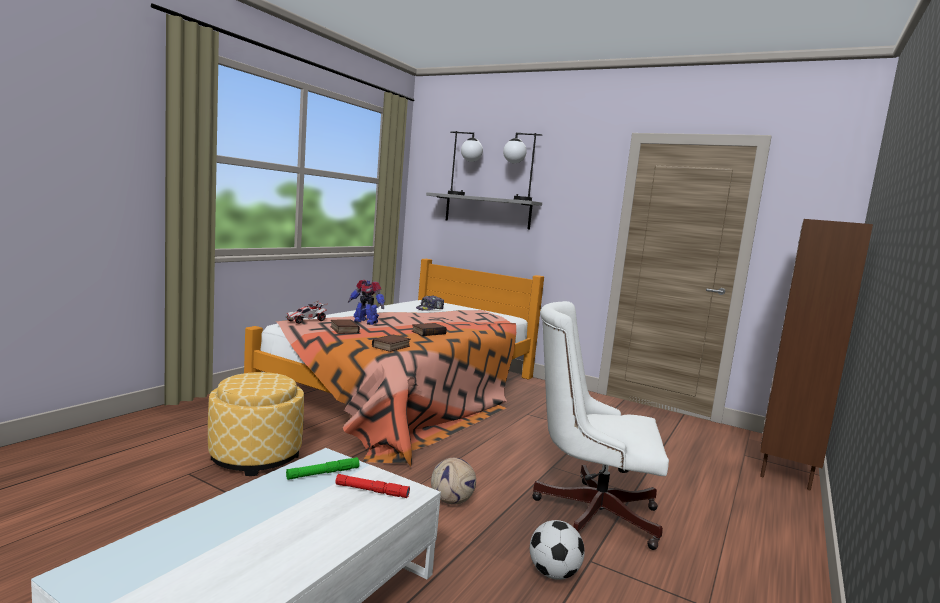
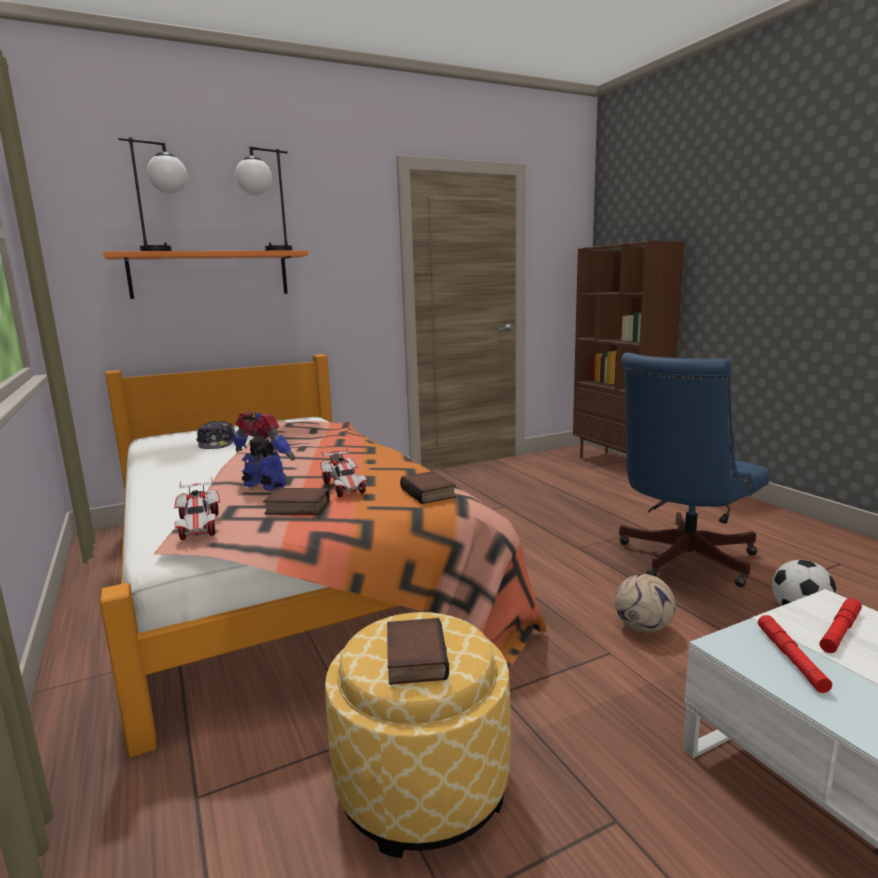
camera: 55 degrees left, 5 degrees up
green flashlight [286,457,359,480] -> red flashlight [758,615,832,693]
toy robot [348,280,385,325] -> toy robot turned 120 degrees counterclockwise [233,411,295,491]
book [412,323,447,336] -> book moved to [387,618,449,685]
grey shelf [426,192,542,229] -> orange shelf [103,250,308,299]
white office chair [532,301,669,550] -> blue office chair [619,353,769,587]
none -> toy car [320,447,367,497]

